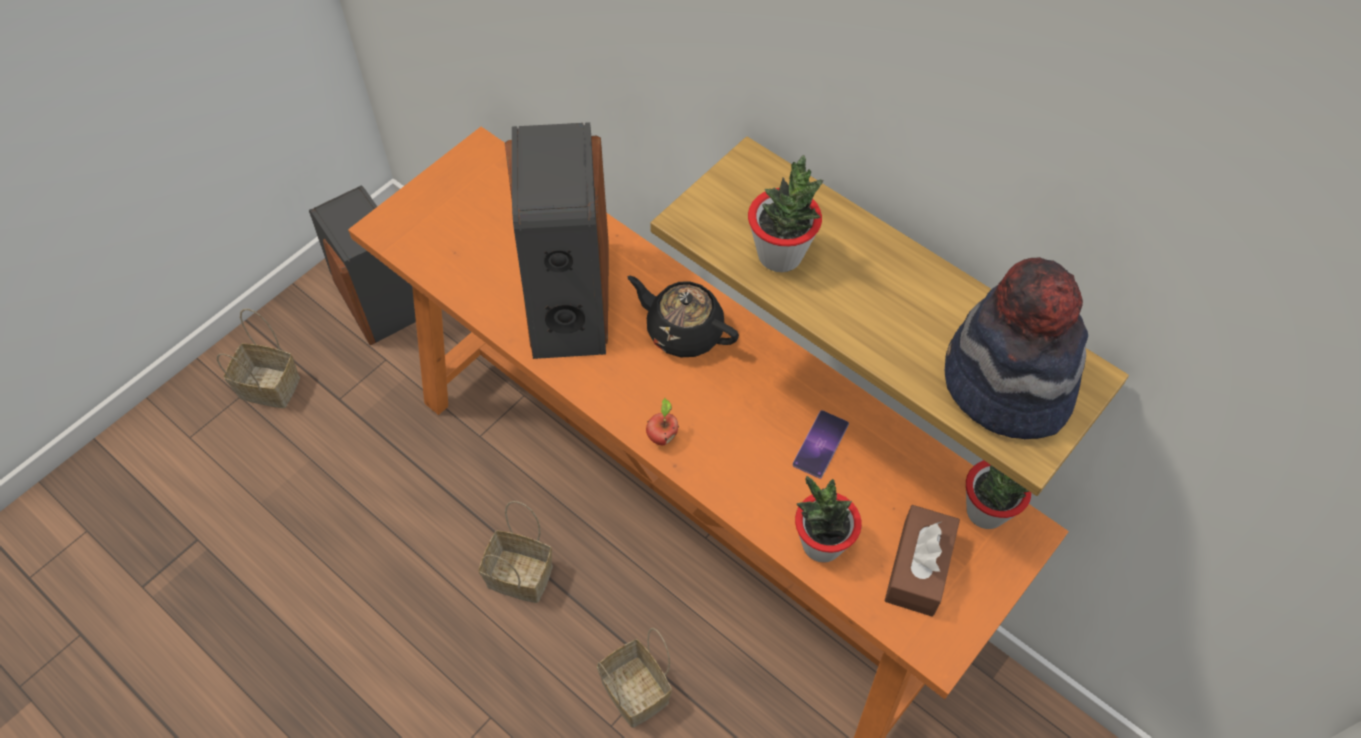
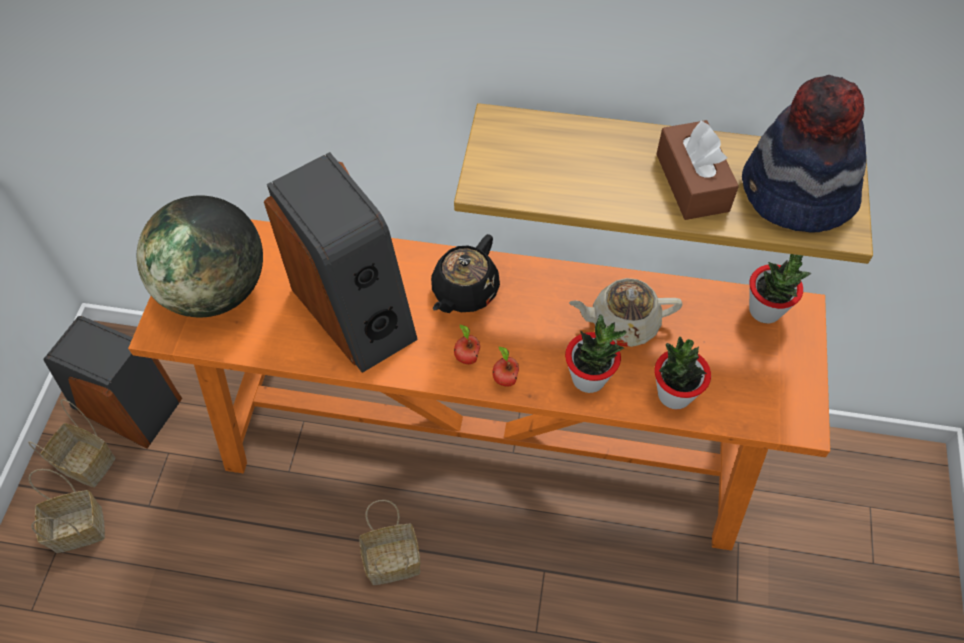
camera: 30 degrees left, 0 degrees up
basket [597,628,672,728] -> basket moved to [28,399,115,487]
black teapot [627,276,739,357] -> black teapot turned 60 degrees counterclockwise [431,234,500,313]
potted plant [748,155,824,272] -> potted plant moved to [565,314,627,393]
phone [793,410,849,479] -> beige teapot [569,278,682,347]
brown tissue box [885,505,960,617] -> brown tissue box moved to [656,120,739,220]
none -> globe [137,195,263,317]
none -> apple [454,325,480,364]

